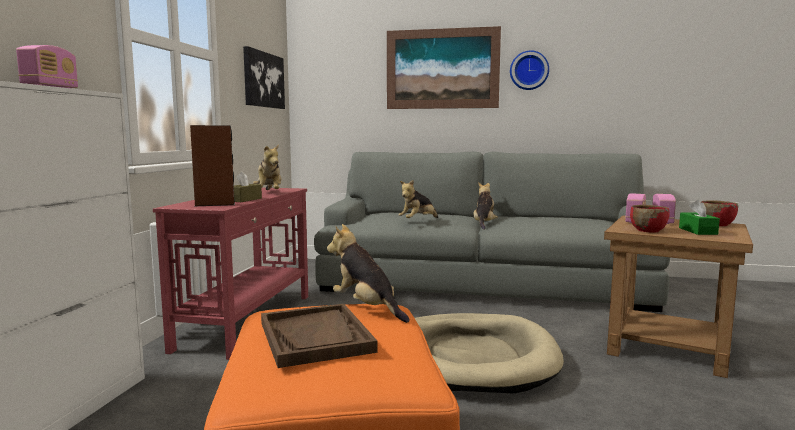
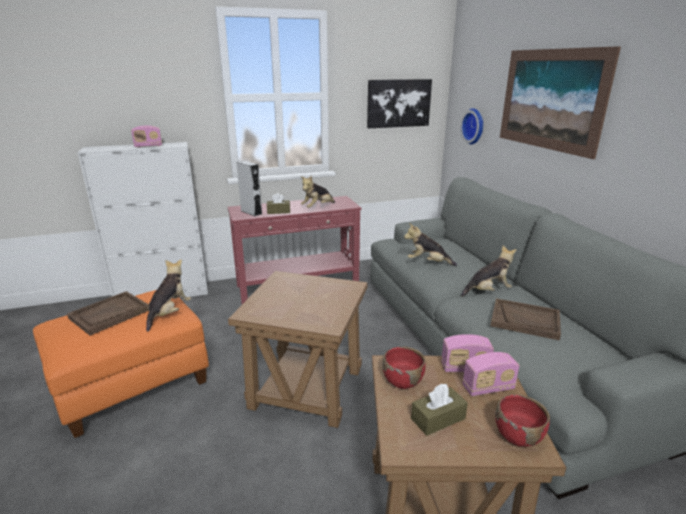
camera: 60 degrees right, 15 degrees up
brown speaker [190,125,235,207] -> grey speaker [236,161,262,216]
beige dog bed [415,313,564,393] -> brown side table [228,271,368,428]
wall clock [510,50,549,90] -> wall clock moved to [460,108,483,144]
green tissue box [679,199,720,235] -> brown tissue box [411,384,468,436]
none -> brown tray [490,298,561,340]

